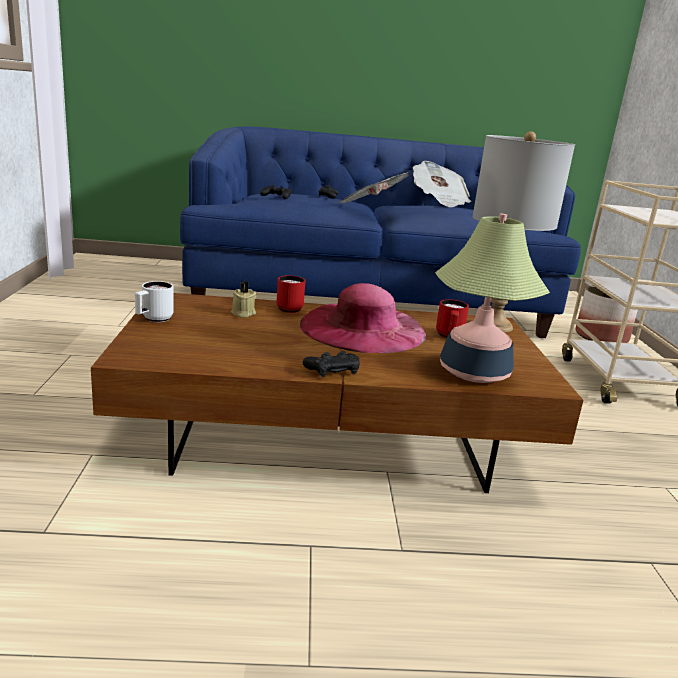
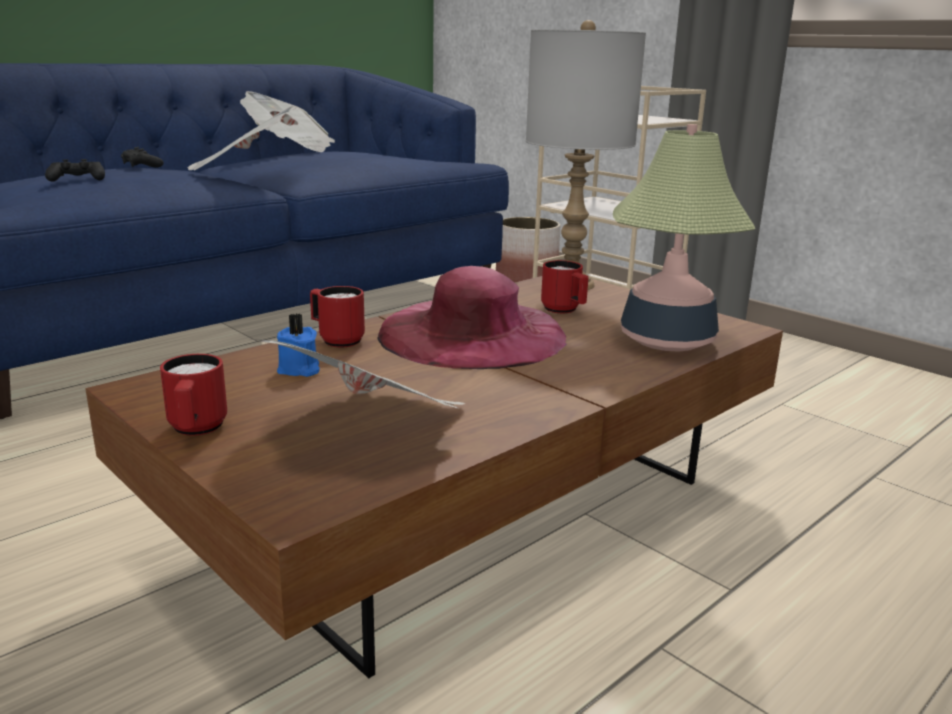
camera: 40 degrees left, 0 degrees up
white mug [135,281,174,322] -> red mug [160,354,227,436]
beige candle [231,281,256,318] -> blue candle [277,314,320,377]
black game controller [303,351,360,378] -> none
none -> newspaper [260,340,466,408]

